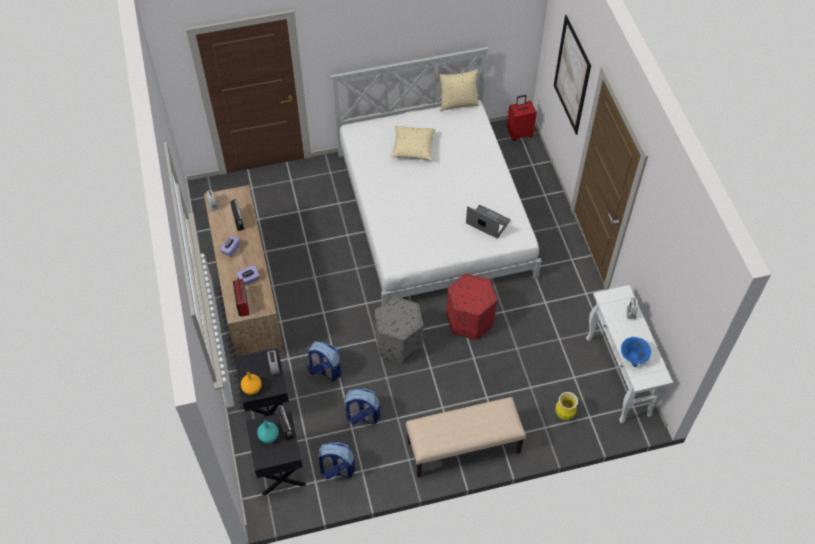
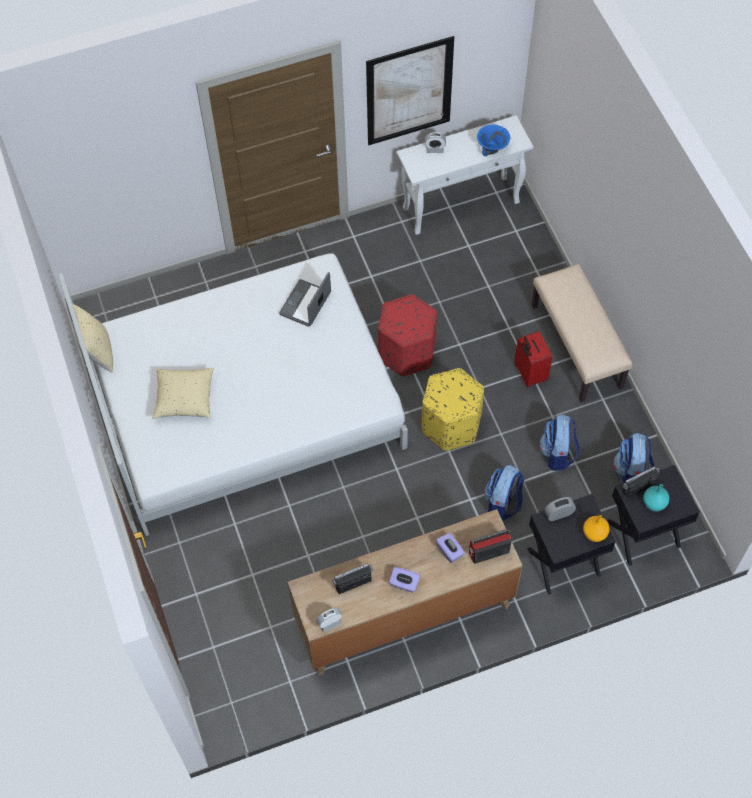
camera: 95 degrees left, 5 degrees up
grey ottoman [375,296,423,364] -> yellow ottoman [422,368,484,451]
red suitcase [507,95,537,141] -> red suitcase moved to [515,331,553,387]
picture [554,15,591,135] -> picture moved to [366,36,454,145]
vase [555,392,578,420] -> none

